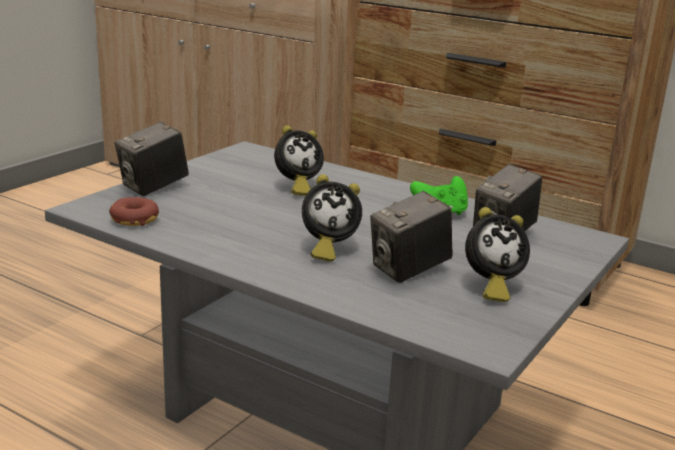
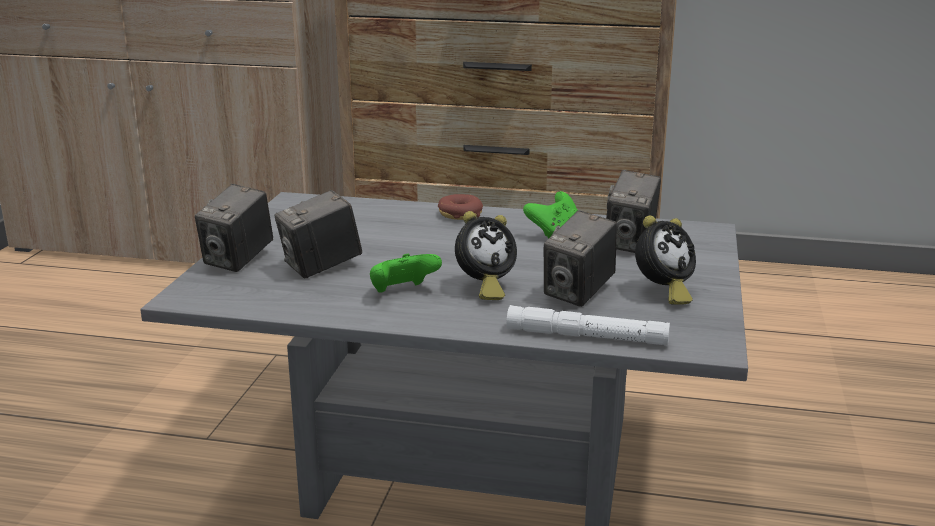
camera: 20 degrees left, 0 degrees up
donut [109,197,159,226] -> donut moved to [438,194,483,220]
alarm clock [274,125,324,196] -> none
none -> camera [274,190,362,278]
none -> green game controller [370,254,442,293]
none -> white flashlight [507,305,670,346]

